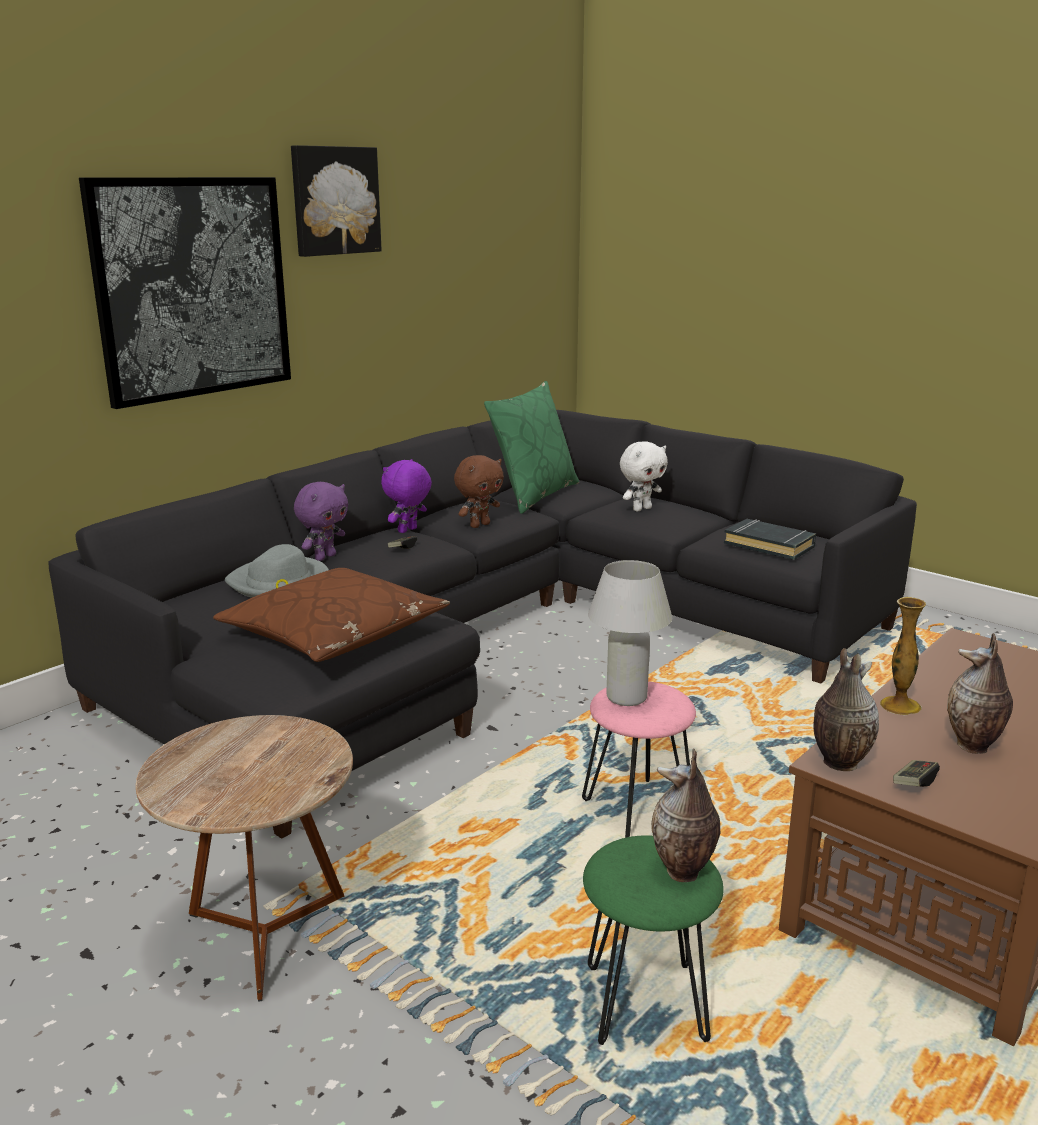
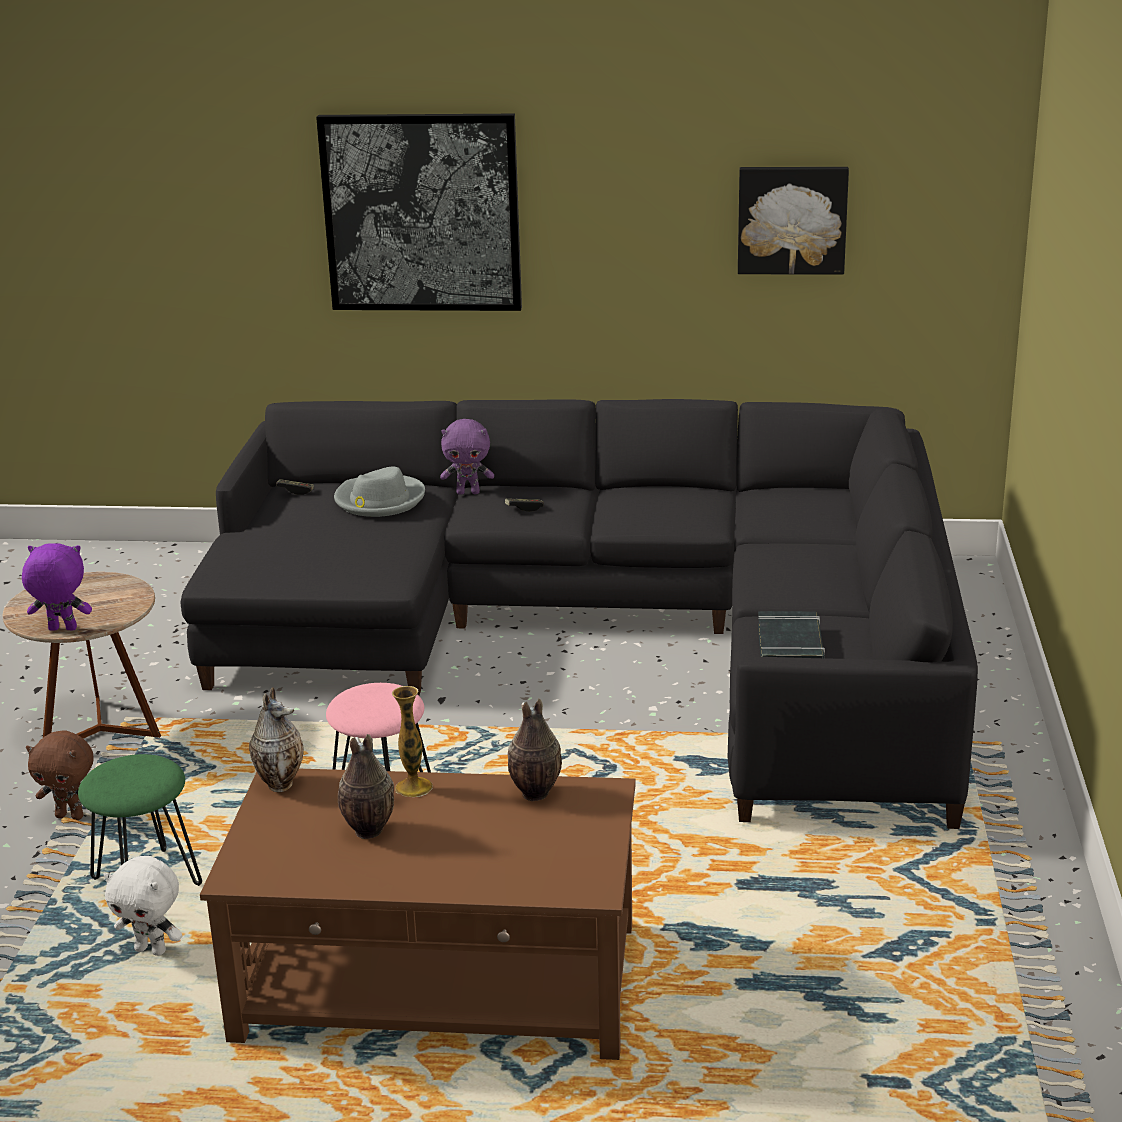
camera: 55 degrees right, 5 degrees up
brown pillow [213,568,450,662] -> none
picture [291,145,382,257] -> picture moved to [738,167,849,275]
purple plush toy [381,459,432,533] -> purple plush toy moved to [22,543,92,631]
brown plush toy [454,455,504,528] -> brown plush toy moved to [26,731,94,820]
green pillow [484,381,579,514] -> none
white table lamp [588,560,672,706] -> none
white plush toy [620,441,668,511] -> white plush toy moved to [103,856,183,956]
vase [651,749,720,882] -> vase moved to [507,698,562,801]
game controller [893,760,940,787] -> game controller moved to [276,479,314,495]

